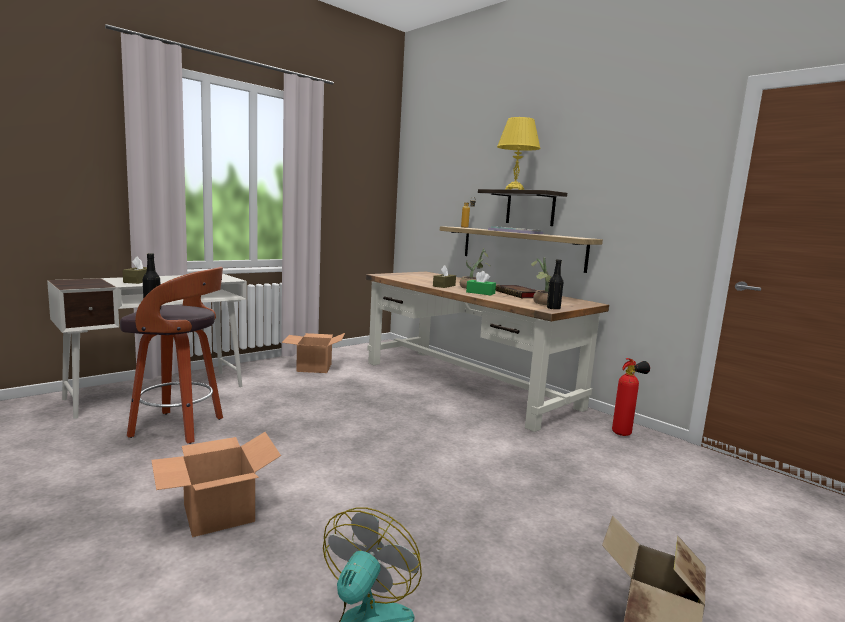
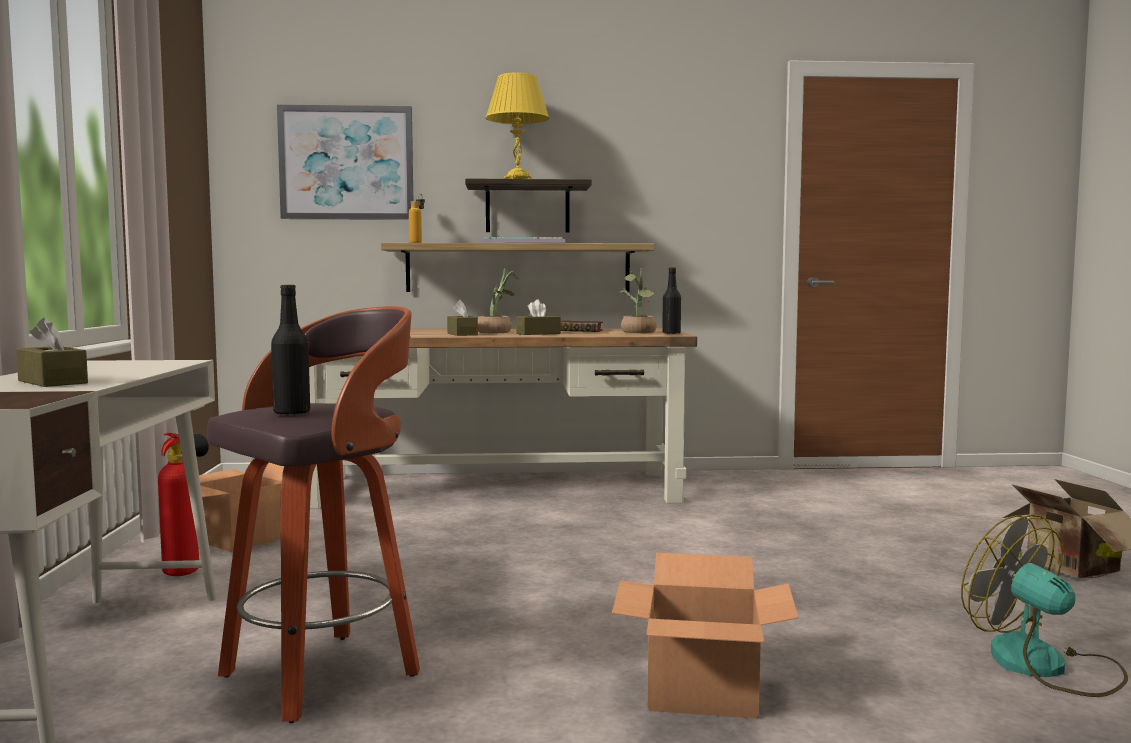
camera: 50 degrees left, 5 degrees down
green tissue box [466,271,496,295] -> brown tissue box [516,299,561,335]
fire extinguisher [612,358,650,436] -> fire extinguisher moved to [158,433,209,576]
none -> picture [277,105,413,220]

